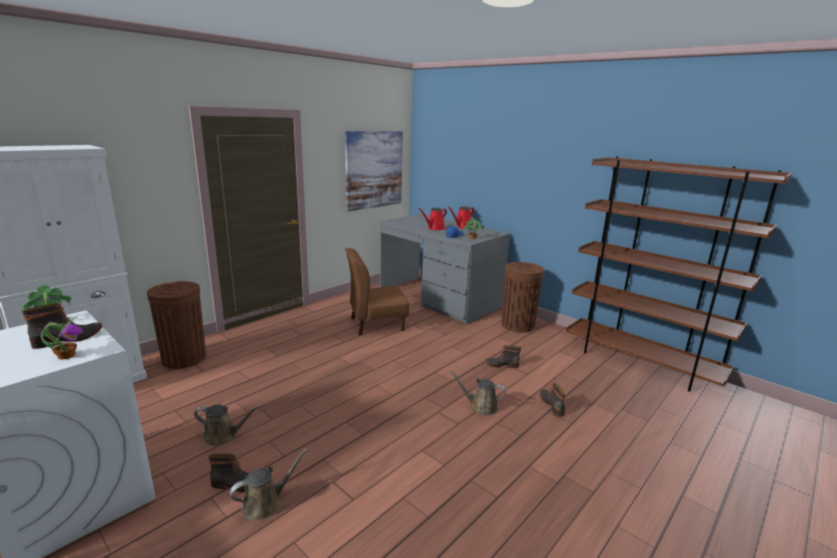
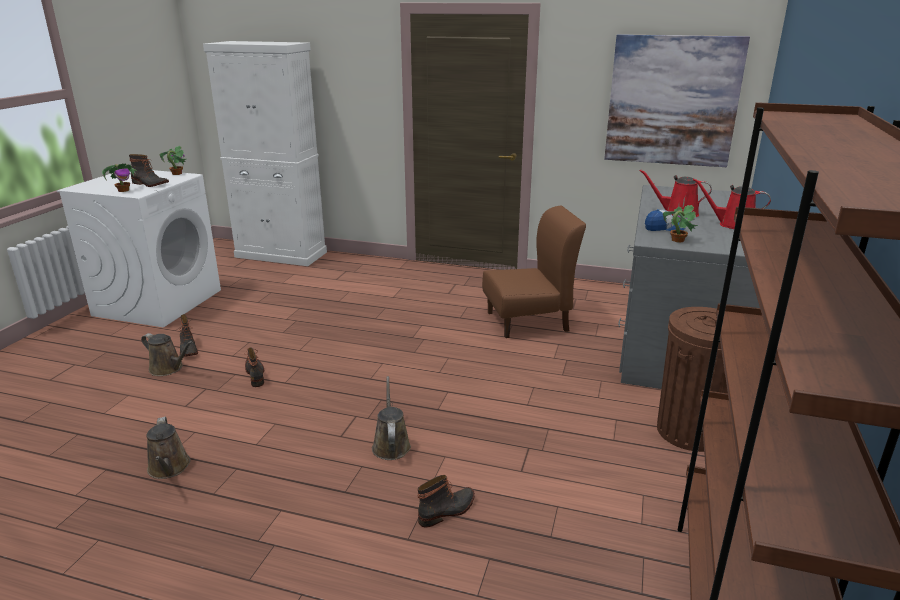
camera: 65 degrees right, 5 degrees up
brown trash can [147,281,206,369] -> none
brown watering can [194,404,259,446] -> brown watering can moved to [146,417,191,479]
brown chair [345,248,409,335] -> brown chair turned 120 degrees clockwise [482,206,586,338]
boot [485,345,521,368] -> boot moved to [245,347,264,387]

